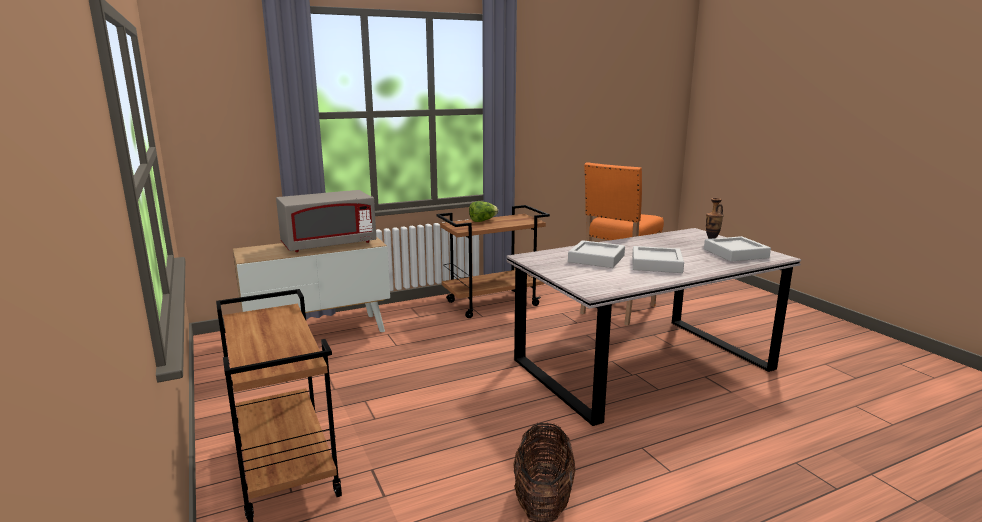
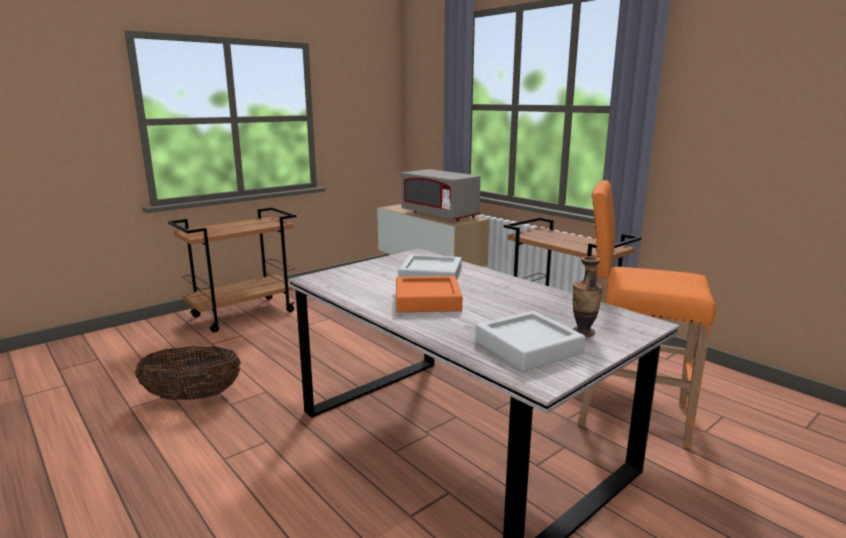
camera: 75 degrees right, 0 degrees up
lettuce [469,201,498,222] -> none
grey tray [632,246,684,273] -> orange tray [396,276,462,312]

